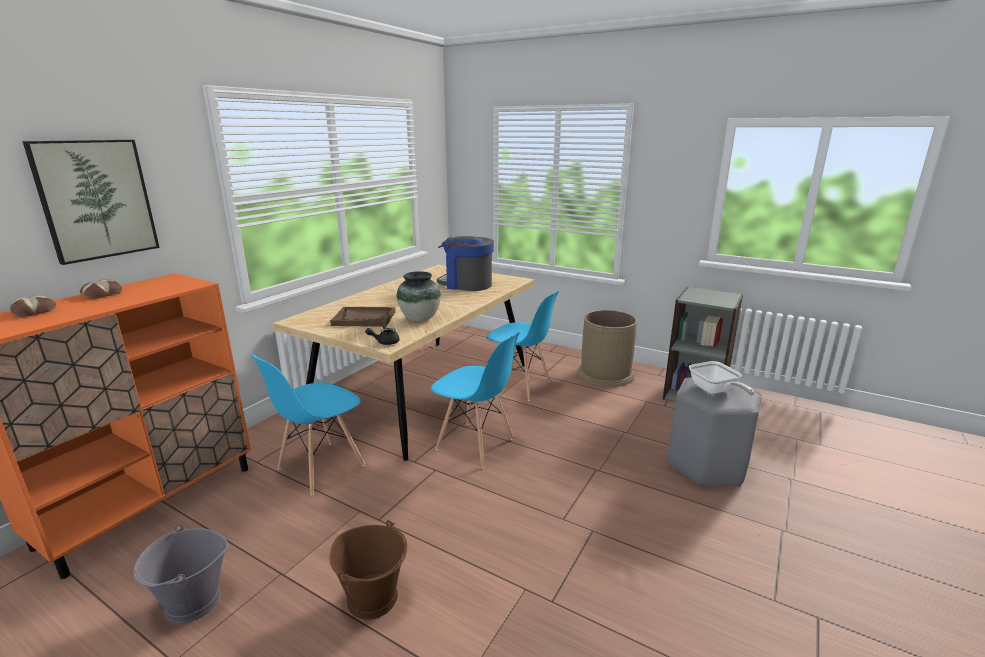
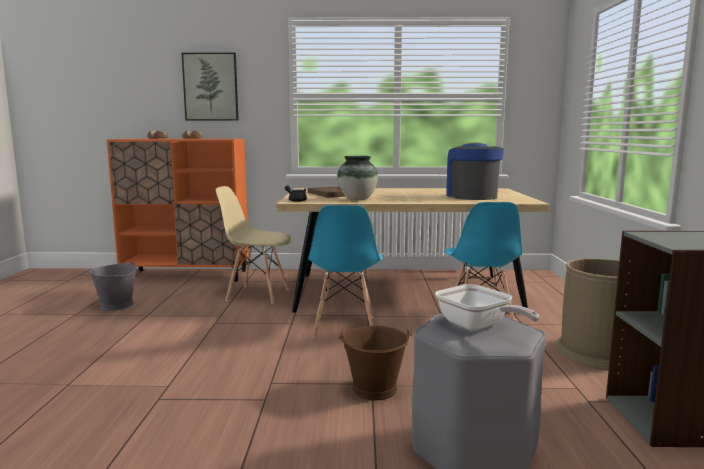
camera: 60 degrees right, 10 degrees down
blue chair [250,353,365,495] -> beige chair [216,186,291,304]
brown bucket [330,520,407,620] -> brown bucket moved to [339,325,412,400]
frying pan [689,361,755,396] -> frying pan turned 75 degrees counterclockwise [435,284,540,331]

